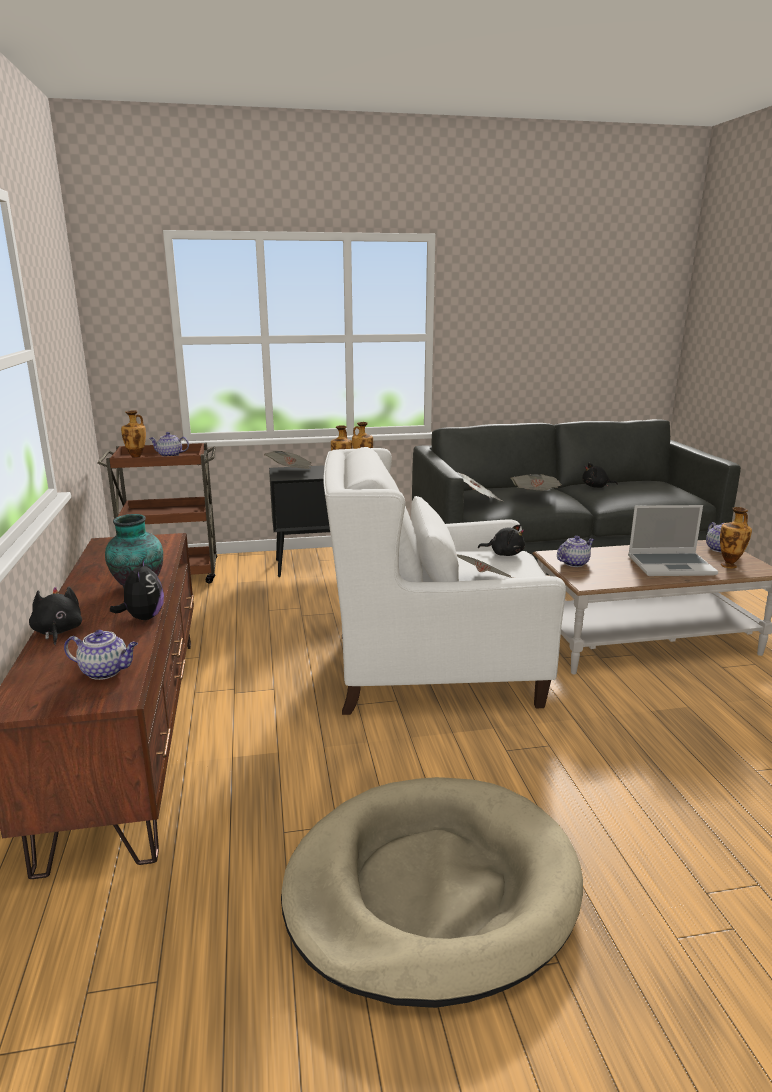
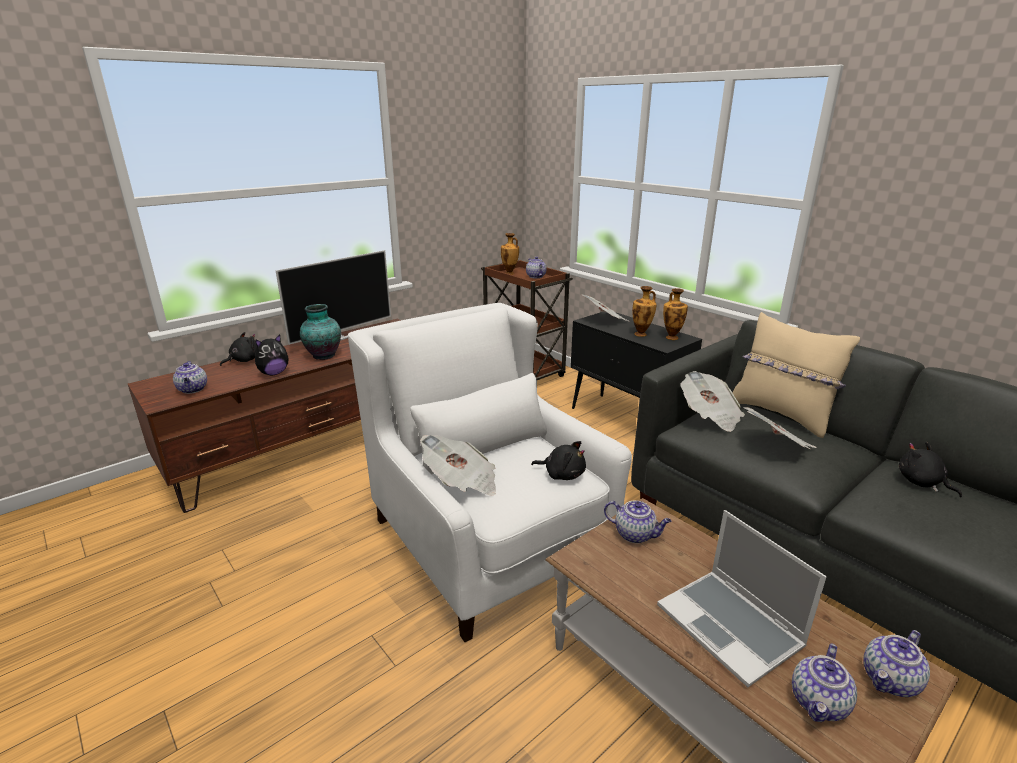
camera: 60 degrees right, 5 degrees up
beige dog bed [281,777,583,1008] -> none
black plush toy [478,524,525,556] -> black plush toy turned 60 degrees counterclockwise [531,441,586,480]
vase [720,507,752,568] -> teapot [792,643,857,722]
none -> television [275,250,391,345]
none -> beige pillow [732,312,860,438]

